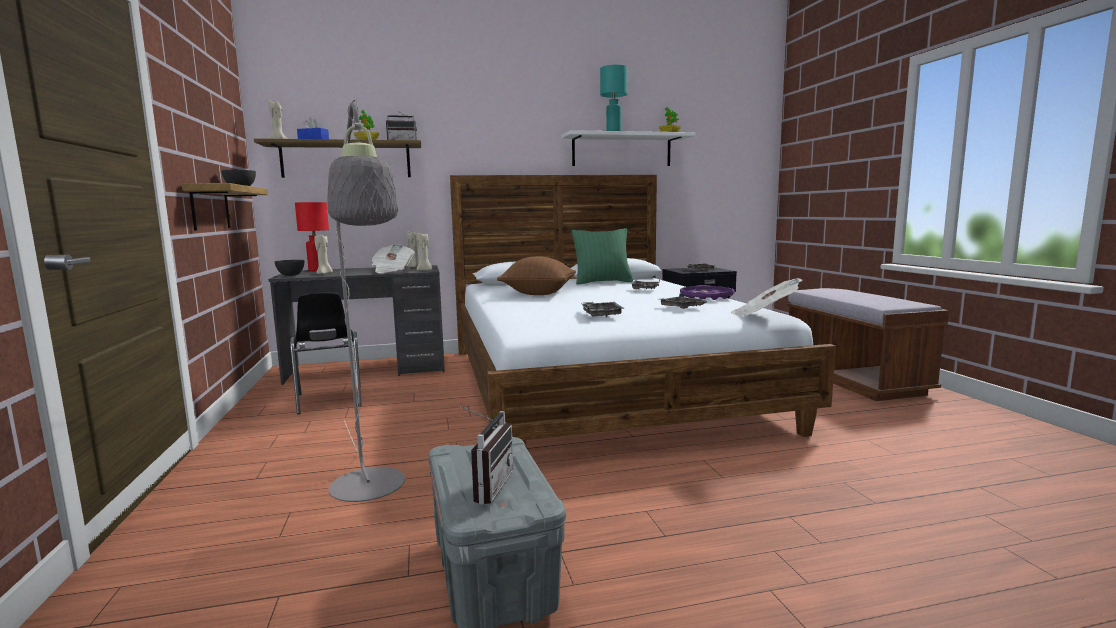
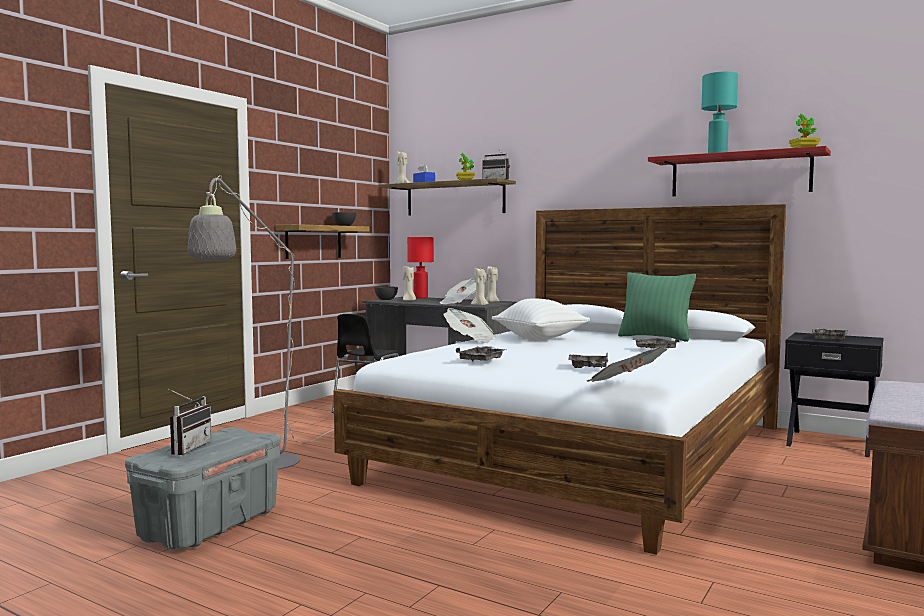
camera: 45 degrees right, 5 degrees down
radio [460,406,513,505] -> radio turned 45 degrees counterclockwise [169,389,212,456]
brown pillow [497,257,576,295] -> white pillow [492,298,590,340]
white shelf [561,130,695,166] -> red shelf [648,146,831,196]
purple tray [680,285,735,300] -> none
none -> newspaper [443,308,497,343]

